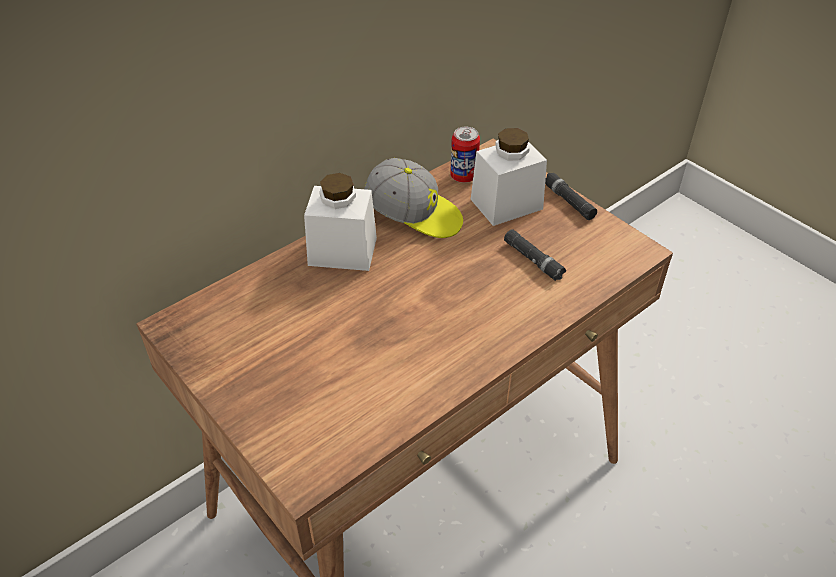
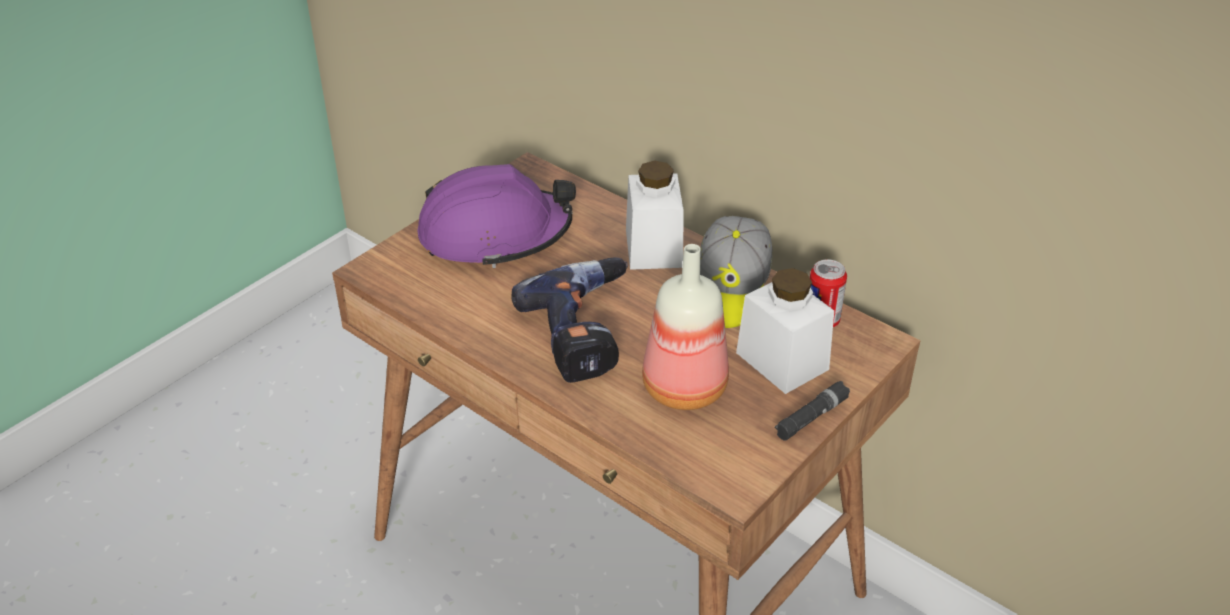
camera: 80 degrees right, 5 degrees down
black flashlight [504,229,566,281] -> bottle [642,244,729,410]
none -> purple hard hat [417,164,576,268]
none -> power drill [511,258,628,383]

